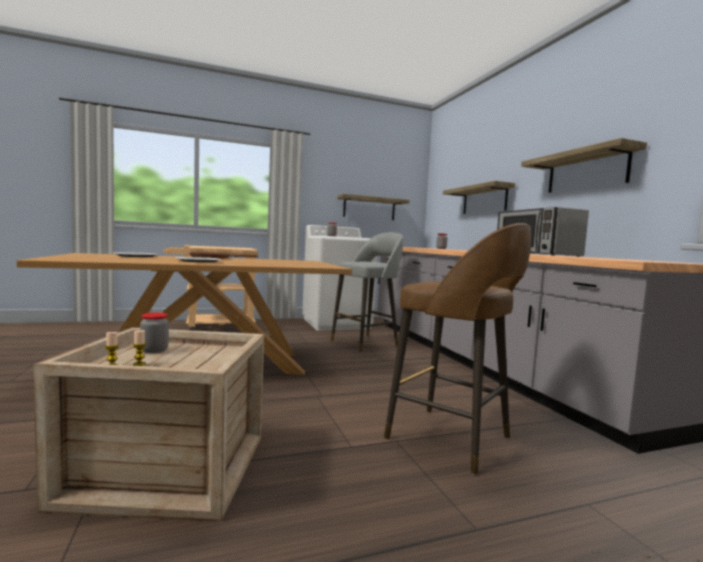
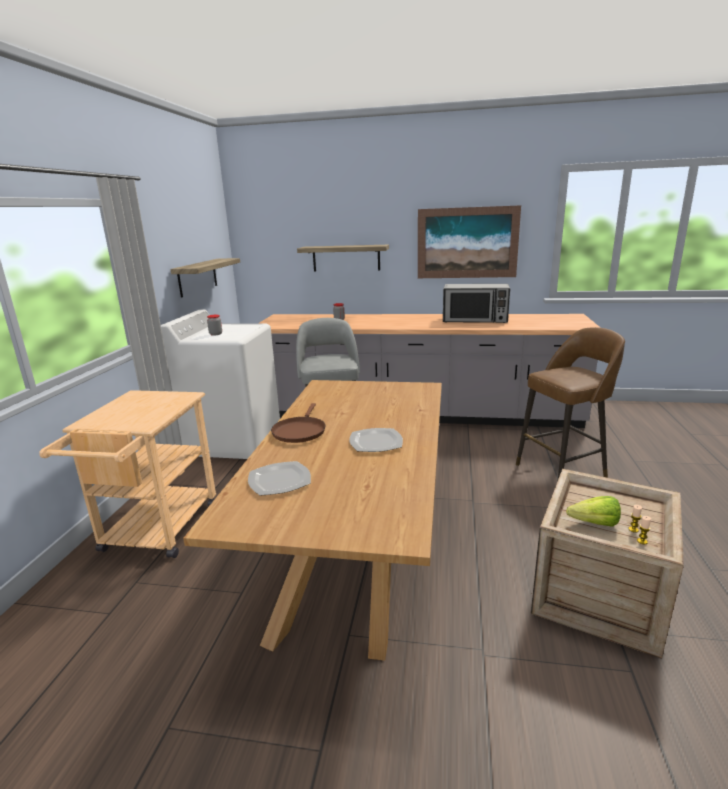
camera: 60 degrees left, 15 degrees up
jar [140,313,169,353] -> lettuce [566,496,621,527]
shelf [521,138,647,193] -> picture [418,205,521,278]

